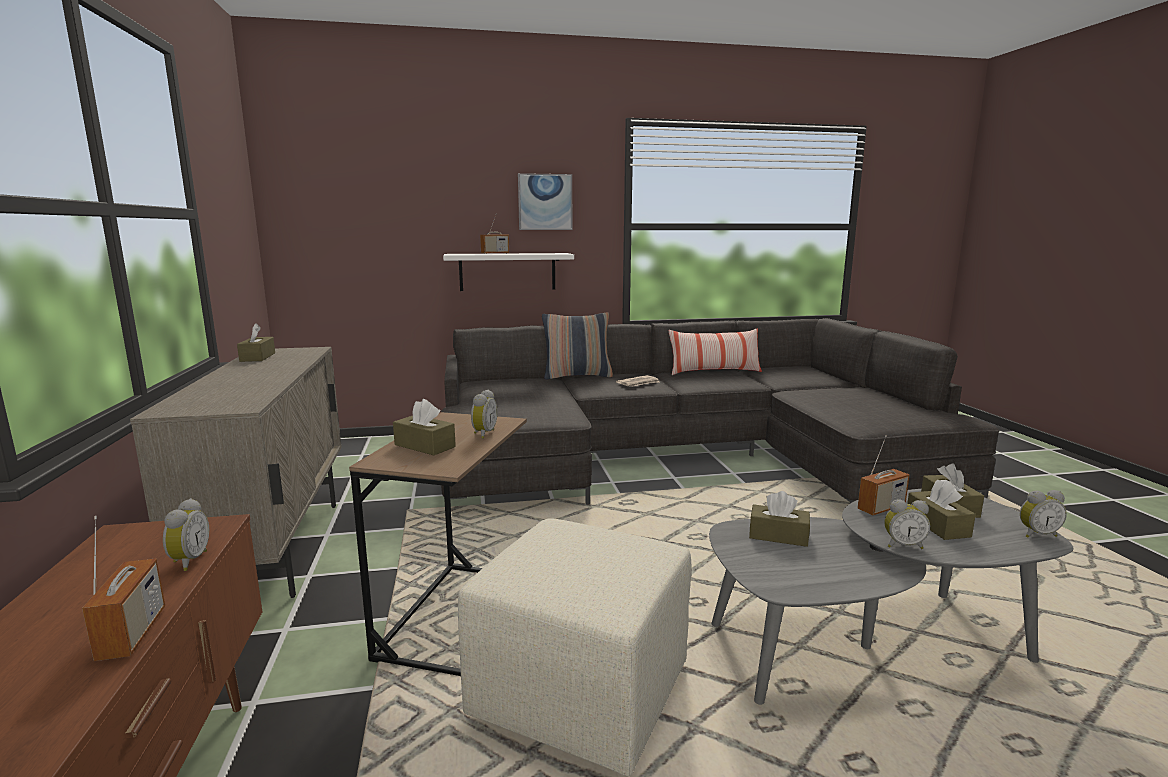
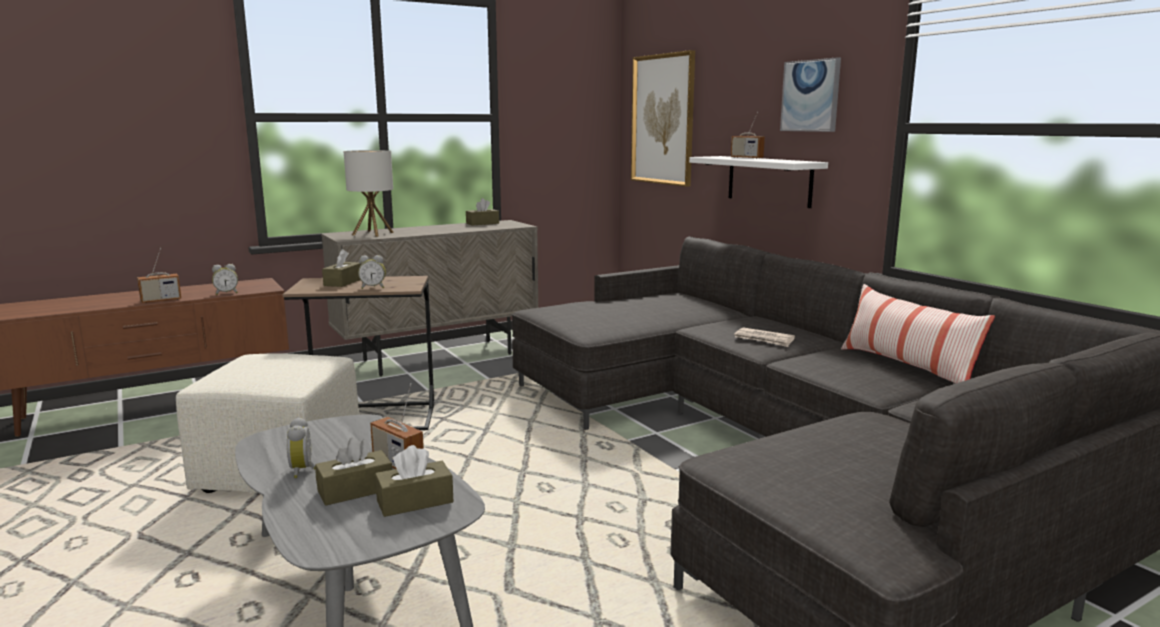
camera: 70 degrees right, 0 degrees up
pillow [542,312,613,380] -> none
brown tissue box [749,491,810,547] -> none
alarm clock [1020,490,1067,538] -> none
none -> table lamp [344,150,394,237]
none -> picture [631,50,695,187]

